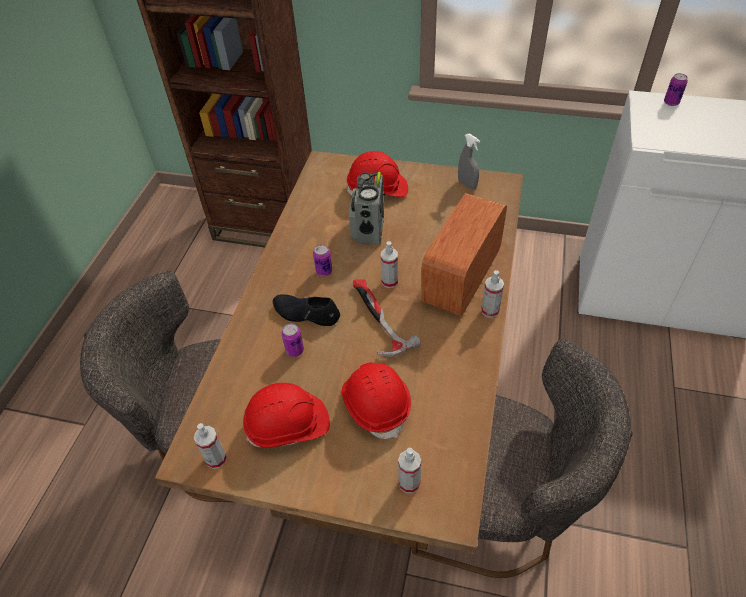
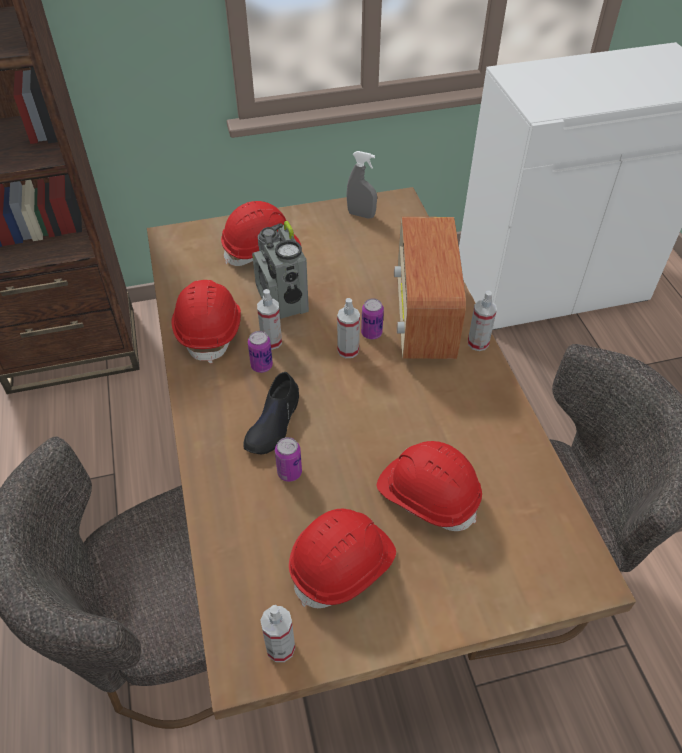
camera: 30 degrees left, 0 degrees up
black shoe [273,294,340,326] -> black shoe turned 60 degrees counterclockwise [243,372,299,454]
hammer [353,279,421,357] -> none
spray bottle [398,448,421,493] -> spray bottle moved to [257,289,282,350]
can [664,73,688,106] -> can moved to [361,298,384,340]
none -> red hard hat [171,280,241,364]

